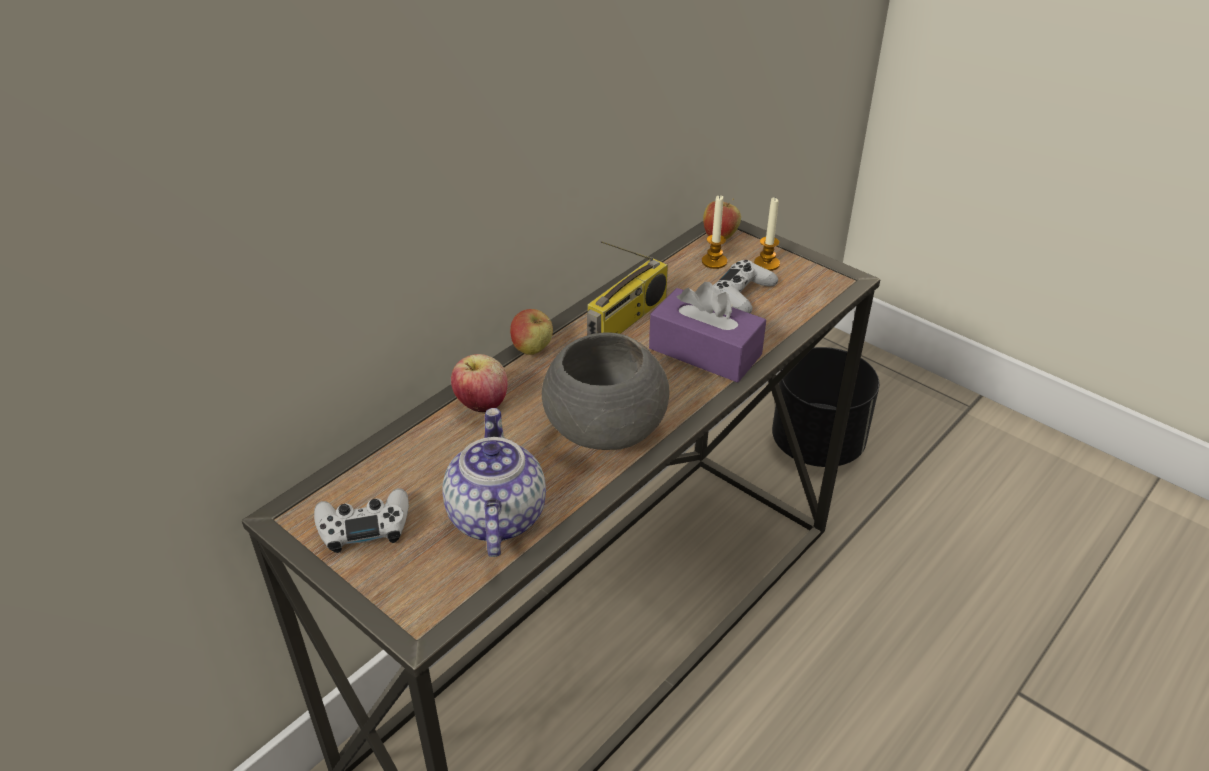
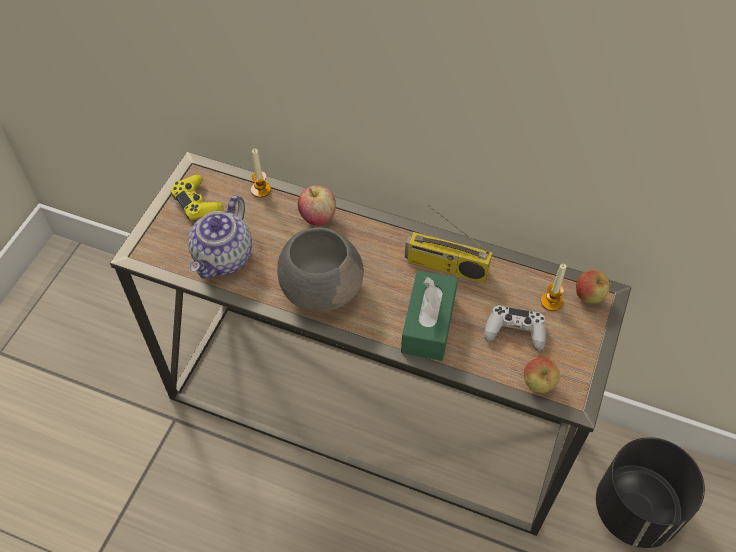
camera: 70 degrees right, 15 degrees up
white game controller [314,488,409,553] -> yellow game controller [171,175,224,221]
teapot [442,408,546,557] -> teapot turned 135 degrees clockwise [188,195,252,279]
apple [510,309,553,355] -> apple moved to [524,358,560,393]
purple tissue box [649,282,766,383] -> green tissue box [401,271,458,361]
candle [754,198,780,271] -> candle moved to [251,149,271,198]

